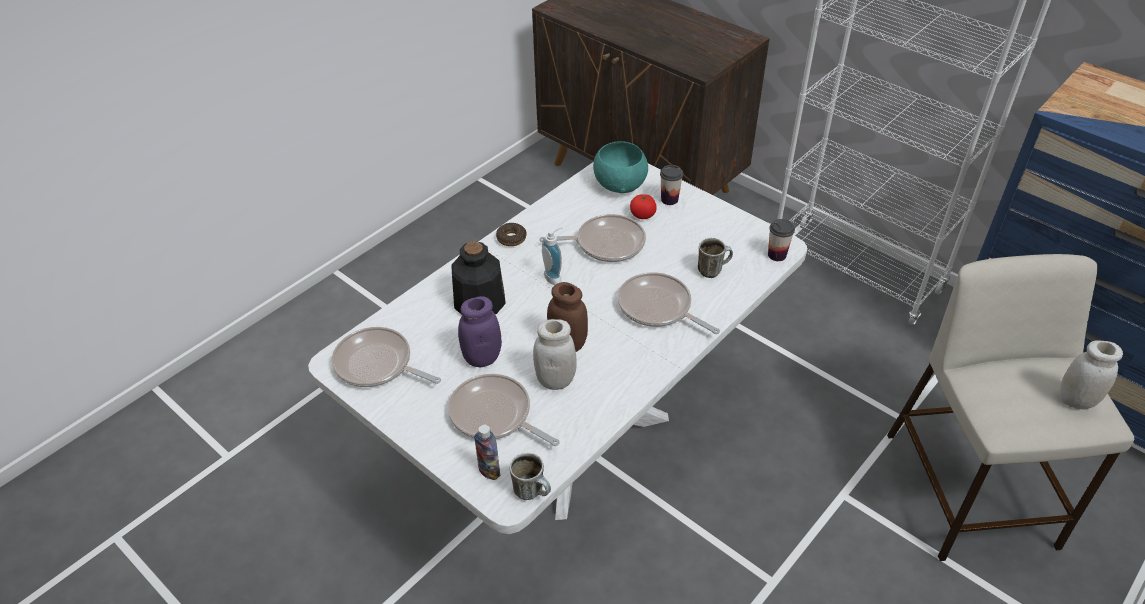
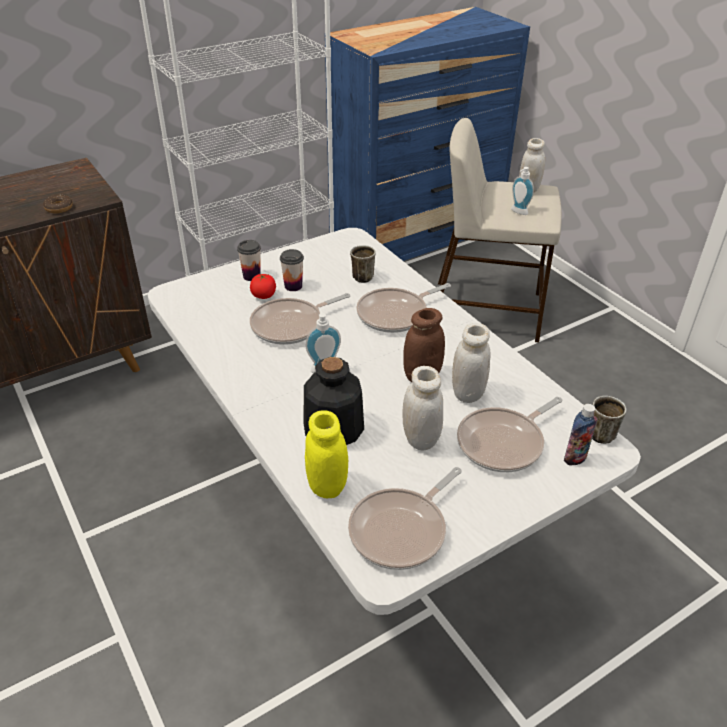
camera: 75 degrees left, 5 degrees down
purple jar [458,296,502,367] -> white jar [403,366,443,451]
donut [496,223,526,246] -> donut moved to [43,195,73,213]
frying pan [539,214,646,262] -> frying pan turned 135 degrees counterclockwise [250,293,350,345]
turquoise bowl [593,141,648,193] -> none
cup [768,219,795,261] -> cup moved to [280,249,304,291]
none -> yellow jar [305,410,348,498]
none -> soap dispenser [511,167,534,215]

